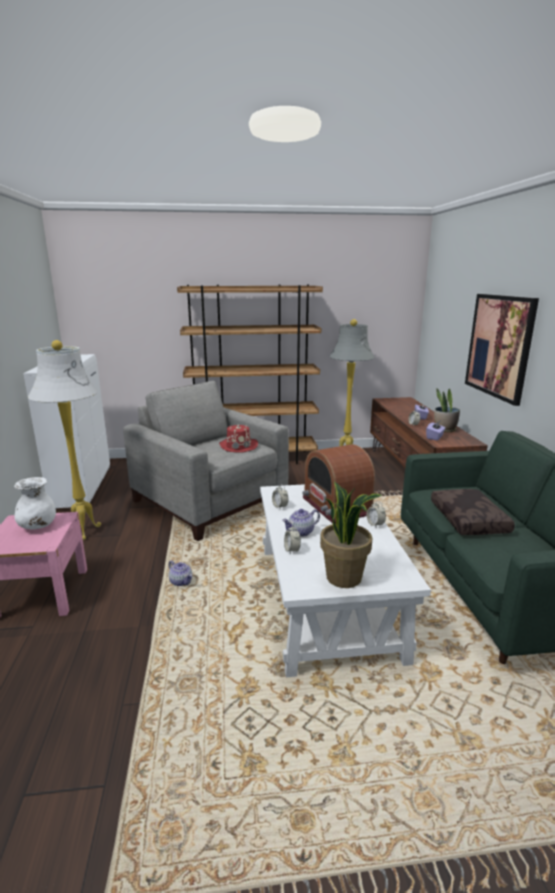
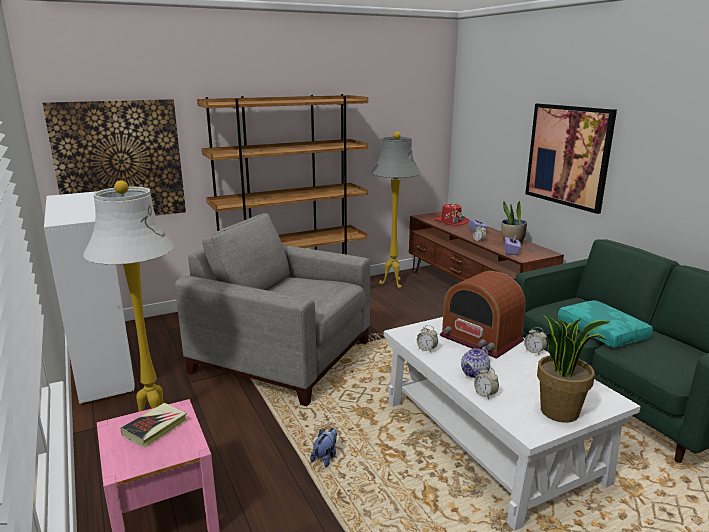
camera: 20 degrees left, 0 degrees up
white vase [14,477,56,529] -> book [121,403,188,448]
teapot [169,561,192,586] -> plush toy [310,428,337,467]
red hat [219,424,258,453] -> red hat moved to [435,202,468,225]
brown pillow [431,489,515,535] -> turquoise pillow [558,300,653,347]
none -> picture [42,99,186,216]

